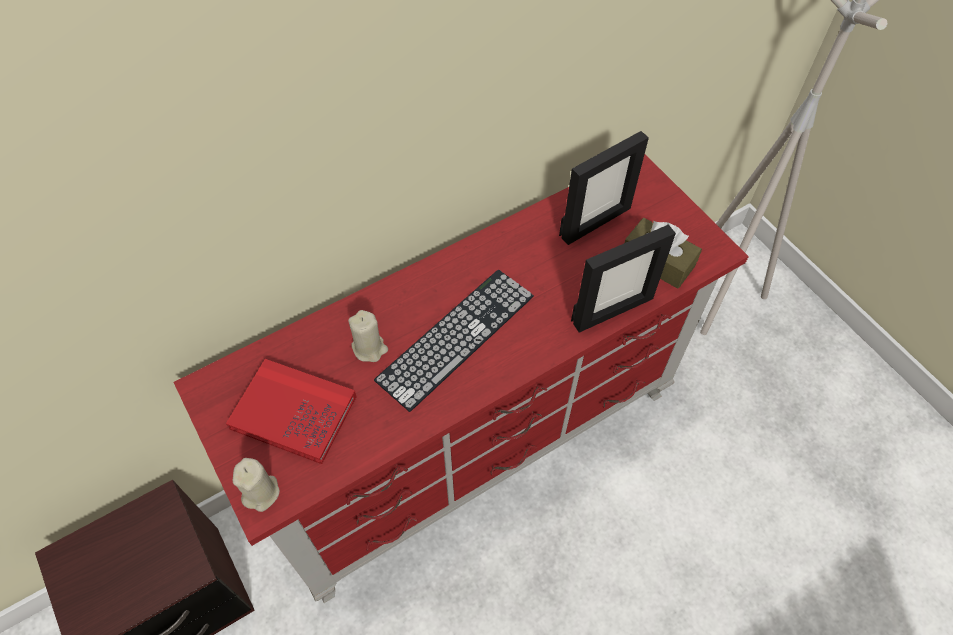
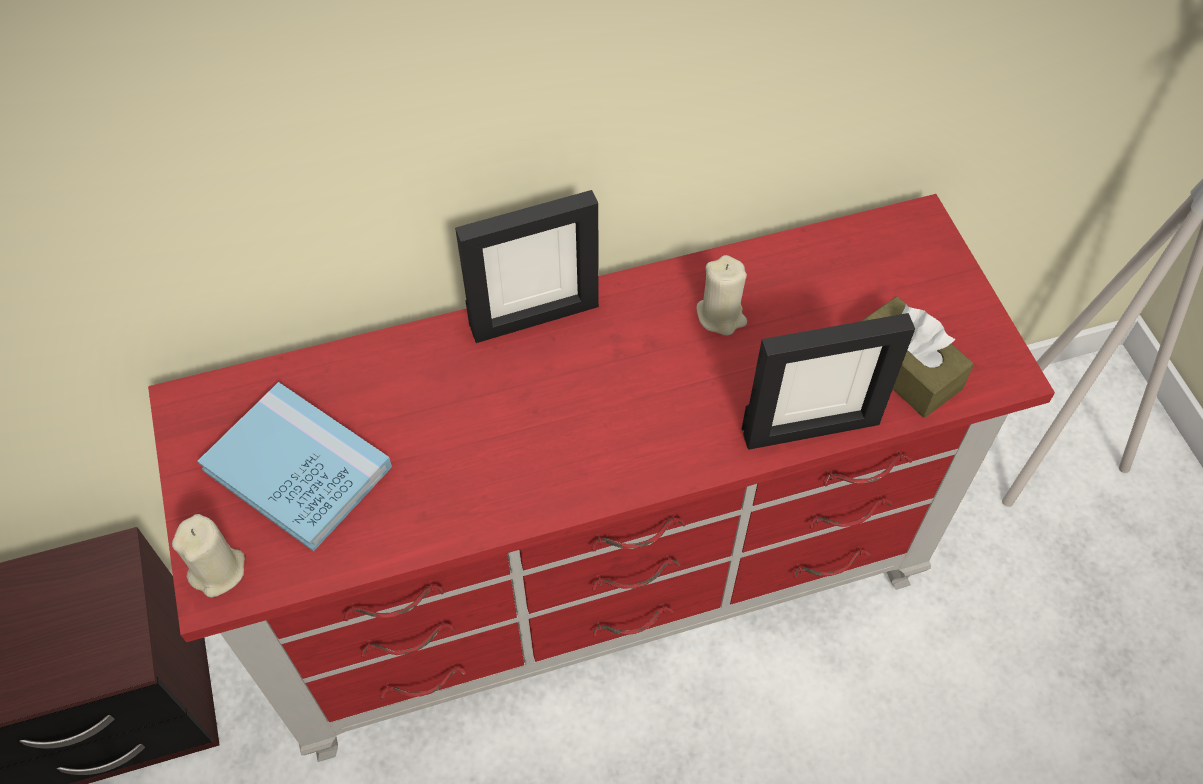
camera: 15 degrees right, 0 degrees up
red book [226,359,357,464] -> blue book [198,382,392,552]
beige candle [348,310,388,362] -> beige candle moved to [696,255,747,336]
keyboard [374,270,534,412] -> none
picture frame [559,131,649,245] -> picture frame moved to [455,190,599,343]

